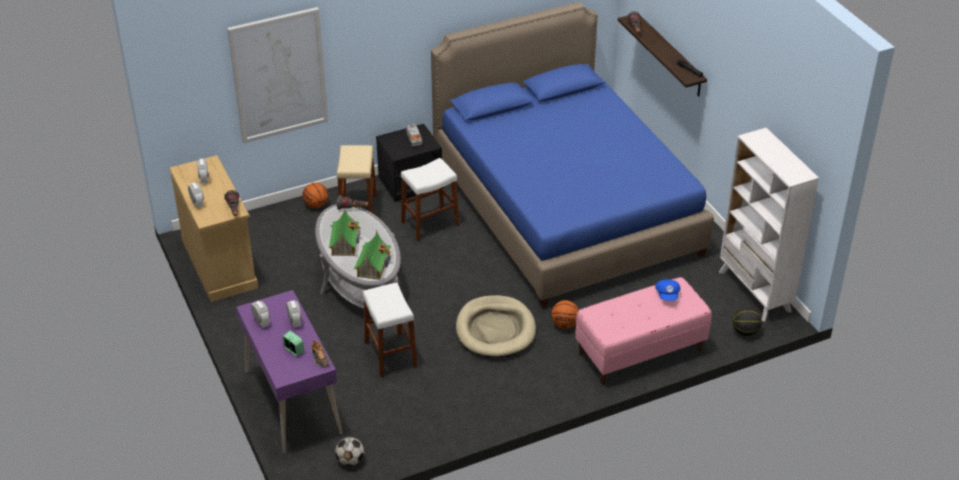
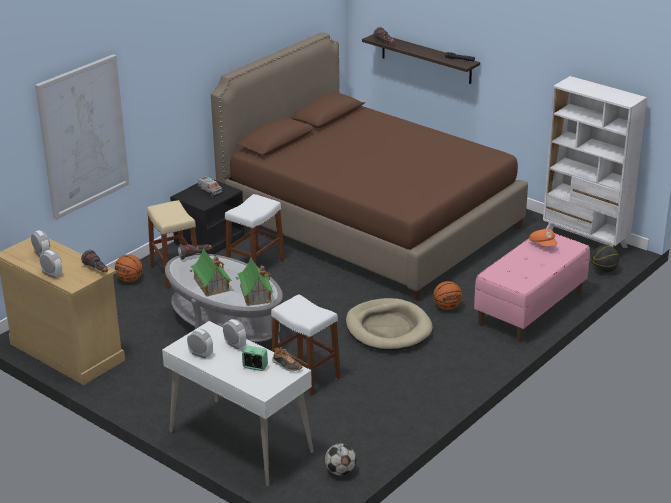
camera: 25 degrees left, 10 degrees down
purple desk [236,290,343,453] -> white desk [162,321,313,487]
blue bed [431,2,714,307] -> brown bed [211,32,528,300]
blue cap [655,279,680,301] -> orange cap [529,229,557,246]

